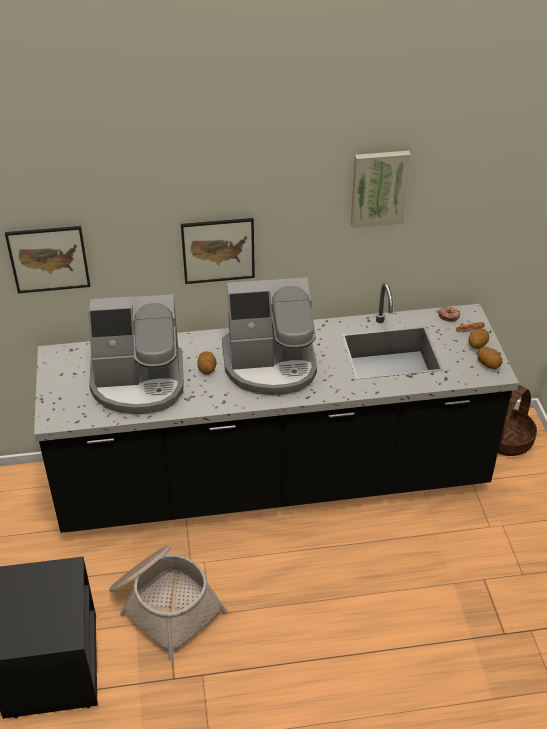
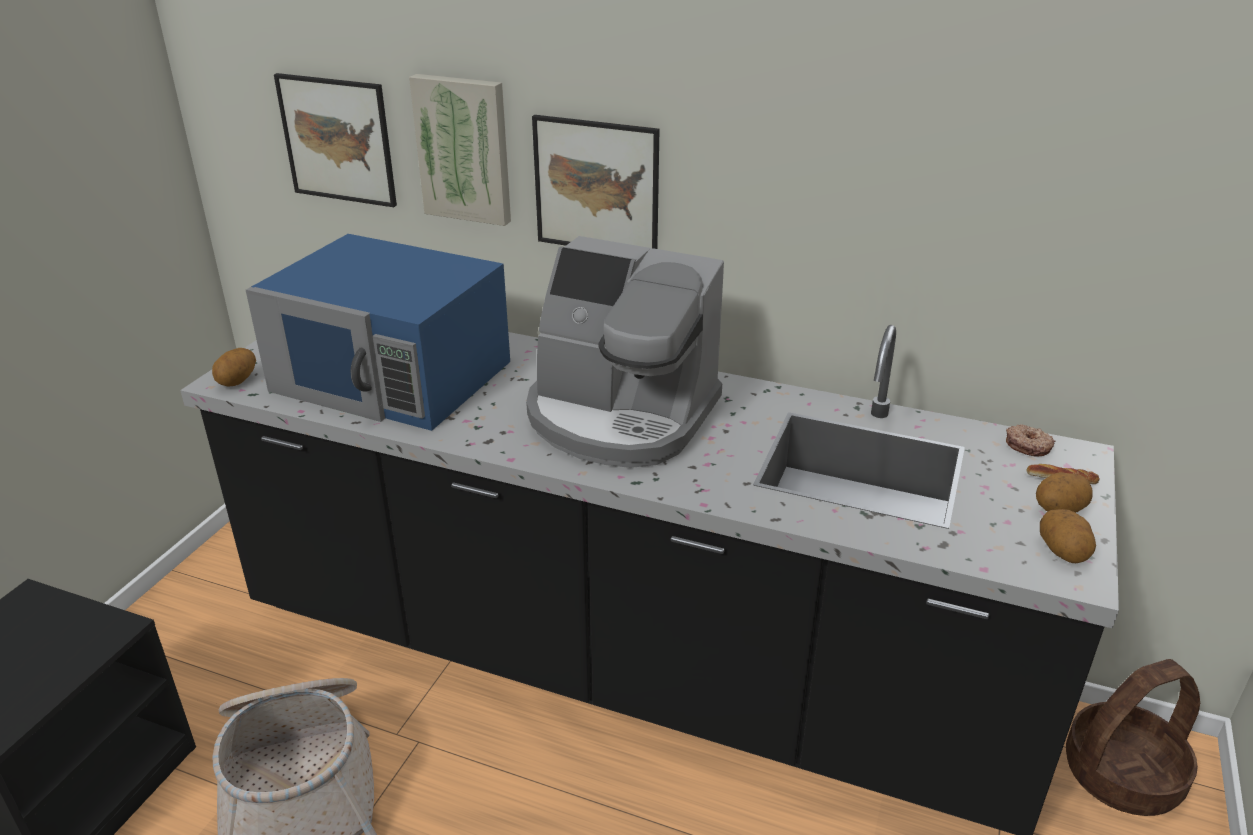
camera: 30 degrees right, 10 degrees down
coffee machine [88,294,184,414] -> blue microwave [246,234,510,431]
potato [197,352,217,375] -> potato moved to [212,348,256,386]
picture [351,151,411,228] -> picture moved to [409,74,511,226]

